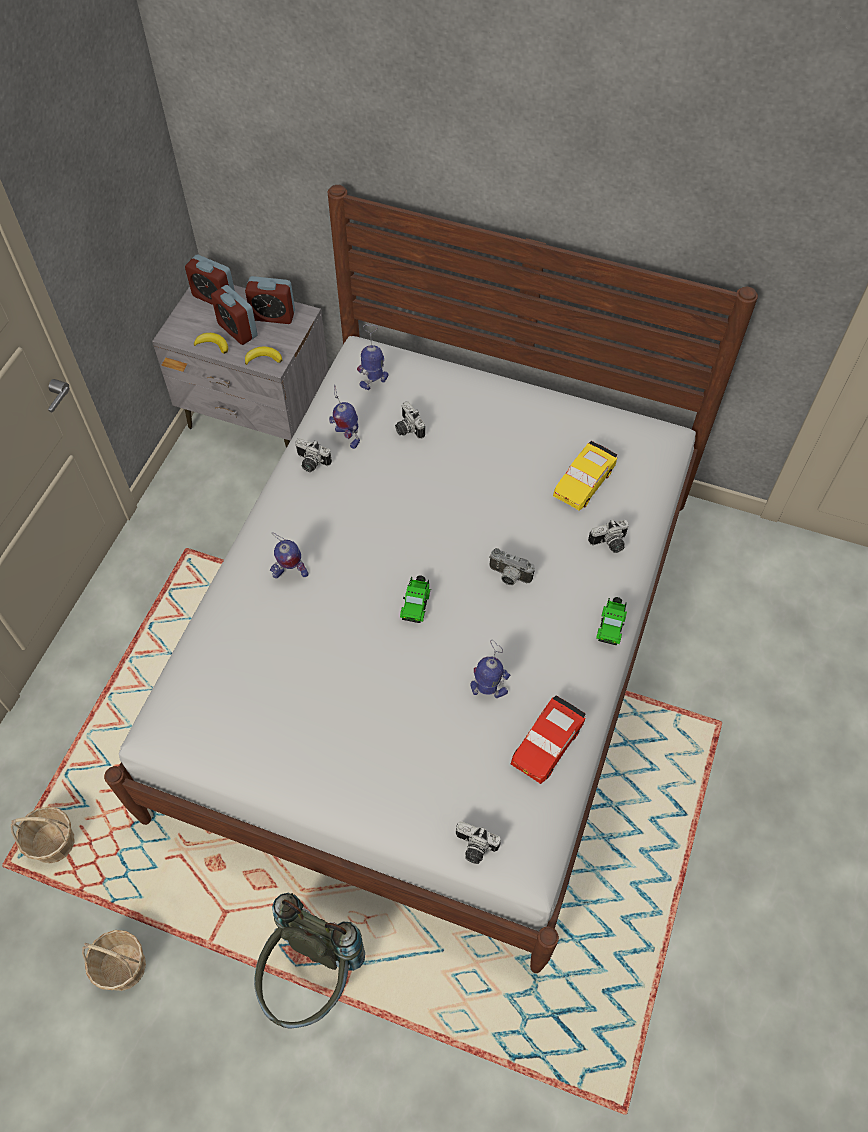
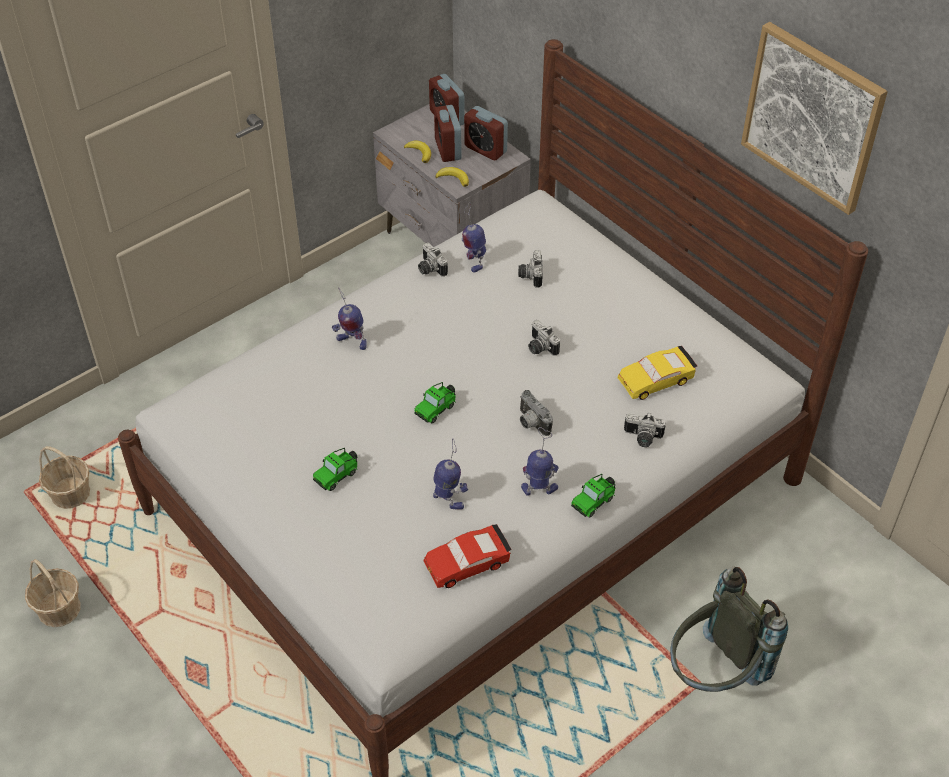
camera: 30 degrees right, 10 degrees down
grey backpack [254,893,365,1028] -> grey backpack moved to [670,567,788,692]
toy robot [357,325,388,390] -> toy robot moved to [521,427,559,496]
camera [456,821,501,864] -> camera moved to [528,320,560,356]
none -> toy car [313,448,358,491]
none -> picture [741,22,888,215]

